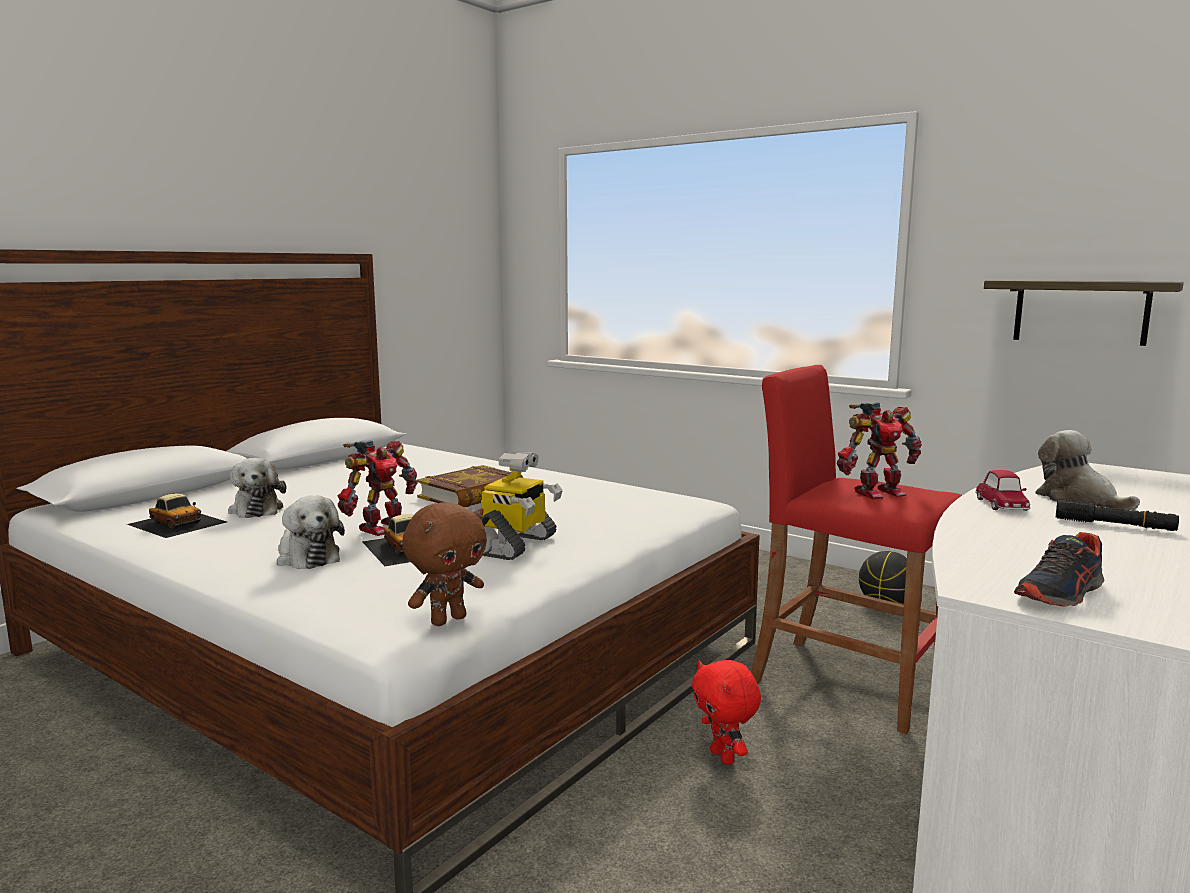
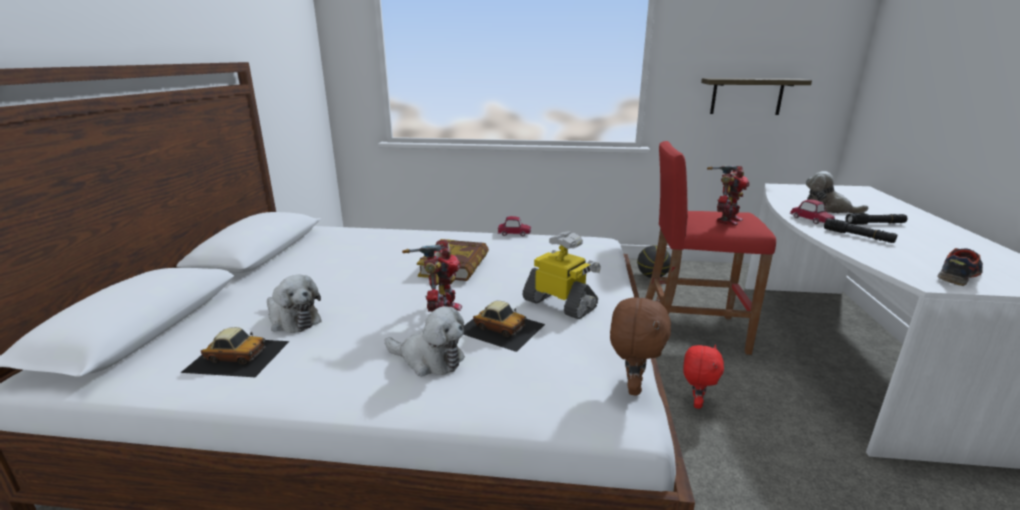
camera: 30 degrees left, 10 degrees up
toy robot [481,451,562,560] -> toy robot turned 45 degrees counterclockwise [522,231,601,319]
red plush toy [692,660,761,765] -> red plush toy turned 105 degrees counterclockwise [683,345,724,409]
shoe [1014,532,1104,607] -> shoe turned 150 degrees counterclockwise [937,248,983,286]
none -> toy car [497,216,531,236]
none -> black flashlight [824,218,897,243]

